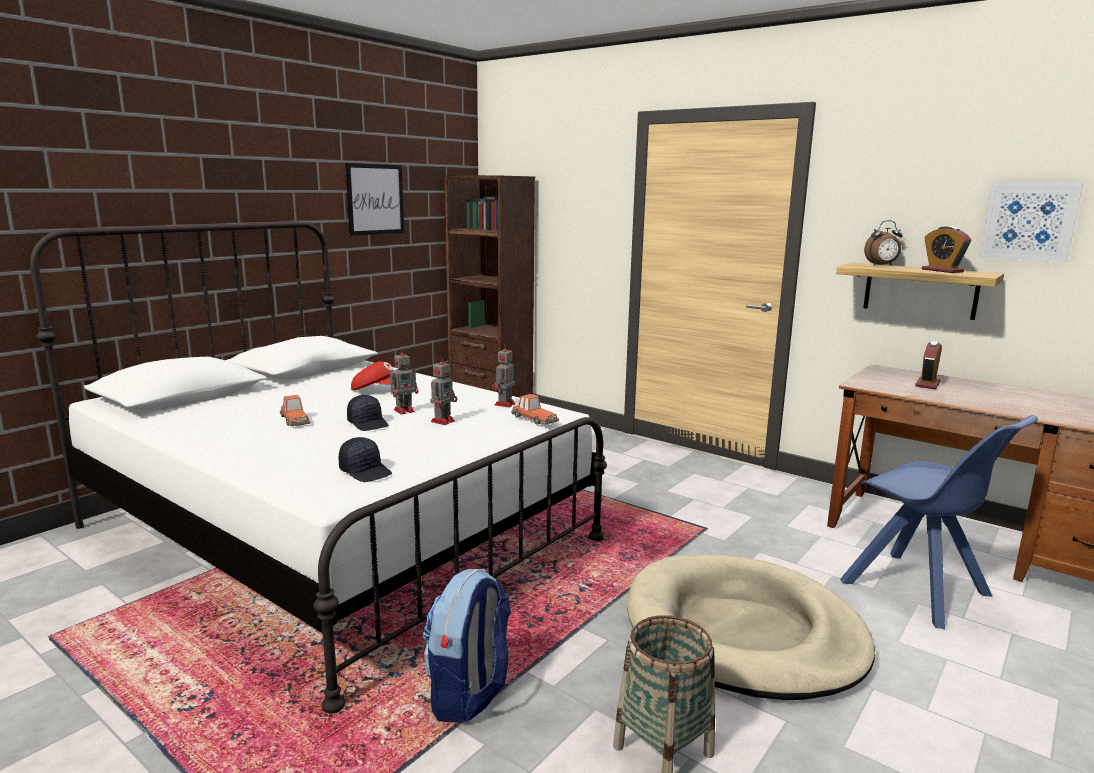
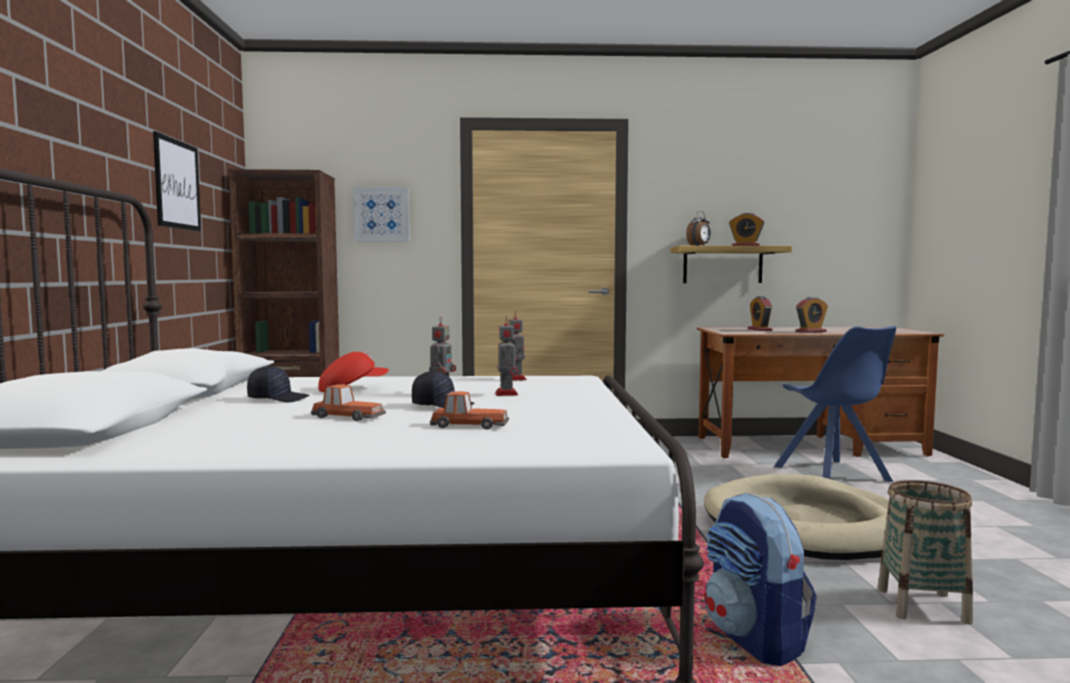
camera: 40 degrees left, 10 degrees down
black cap [339,437,392,482] -> black cap moved to [247,366,310,402]
toy car [511,394,559,425] -> toy car moved to [430,391,509,429]
blue chair [840,415,1038,629] -> blue chair turned 60 degrees clockwise [774,326,896,482]
picture [979,182,1083,262] -> picture moved to [353,186,410,242]
none -> alarm clock [796,297,828,333]

